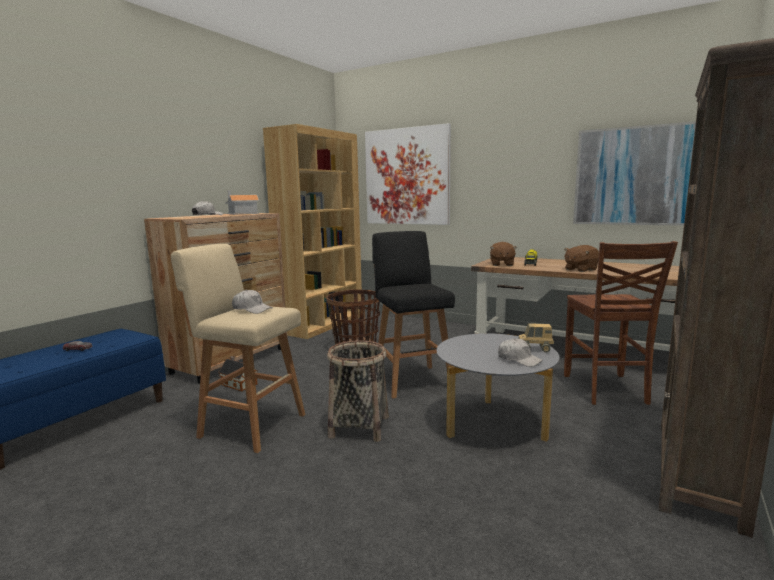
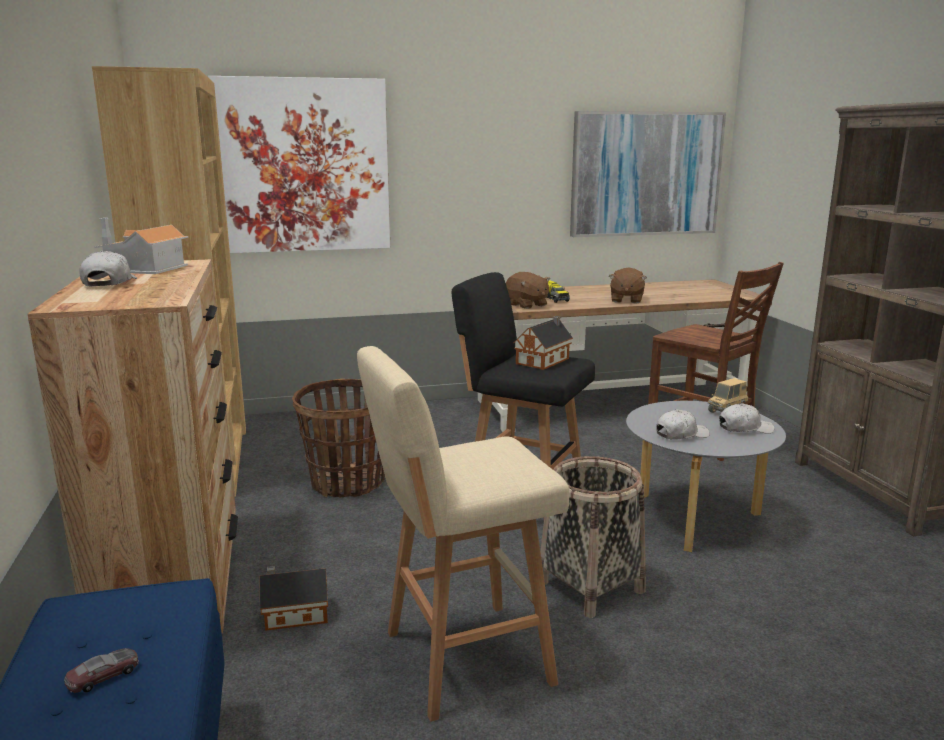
camera: 45 degrees left, 5 degrees up
white cap [232,289,272,314] -> white cap moved to [656,409,709,440]
none -> toy house [513,316,573,370]

